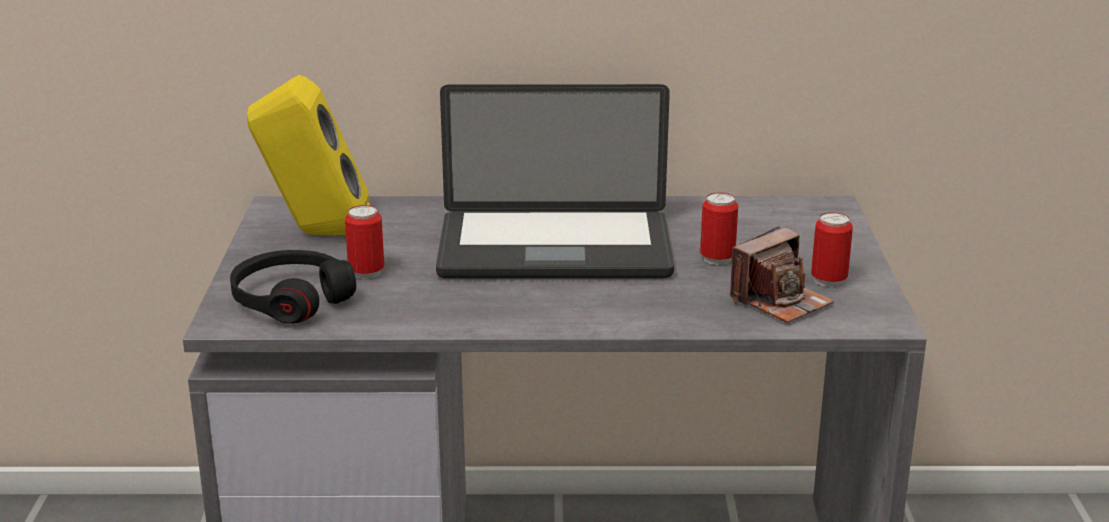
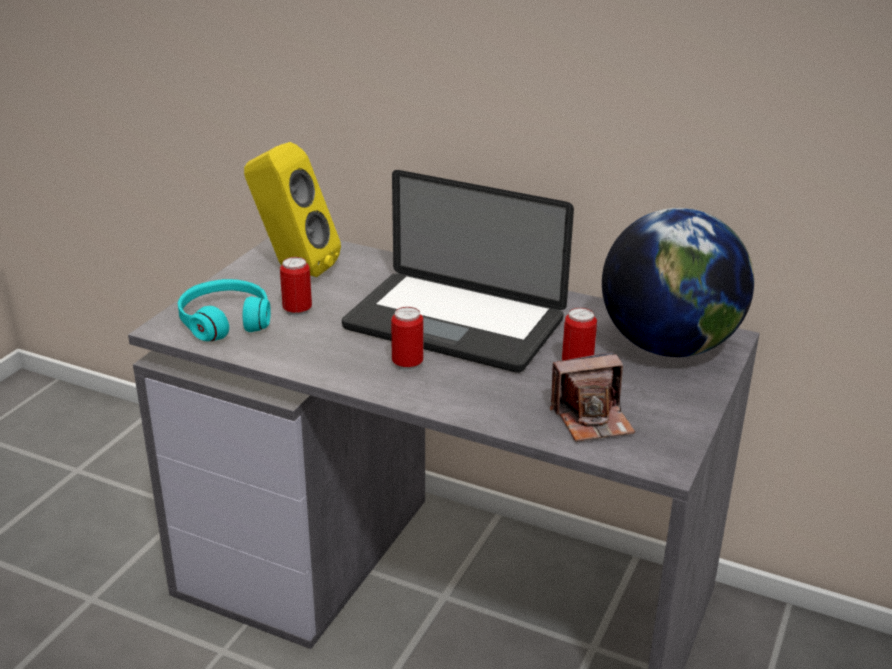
camera: 25 degrees right, 5 degrees up
black headphones [230,250,356,324] -> turquoise headphones [178,279,271,341]
can [811,212,853,287] -> can moved to [391,307,423,371]
none -> globe [602,208,754,357]

